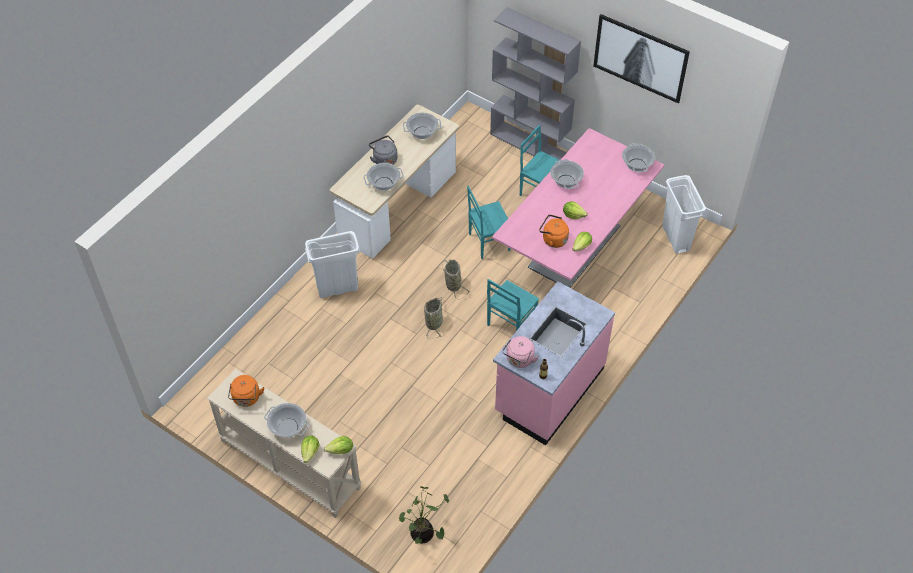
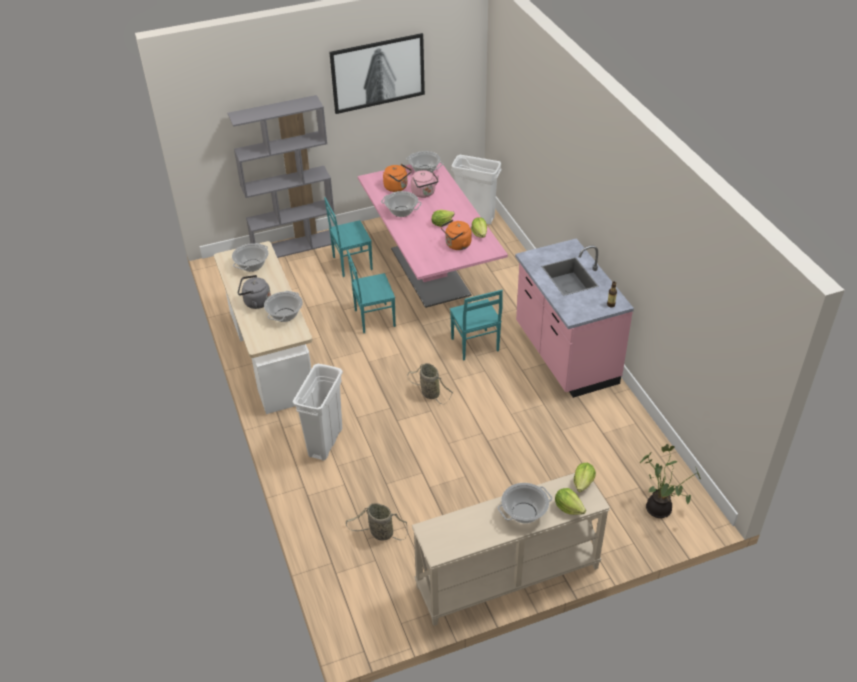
camera: 55 degrees left, 10 degrees down
orange kettle [228,375,265,407] -> orange kettle moved to [383,164,412,192]
basket [442,260,470,300] -> basket moved to [346,503,407,541]
turquoise chair [467,186,511,259] -> turquoise chair turned 60 degrees clockwise [347,249,396,333]
pink kettle [502,336,539,368] -> pink kettle moved to [411,170,439,198]

